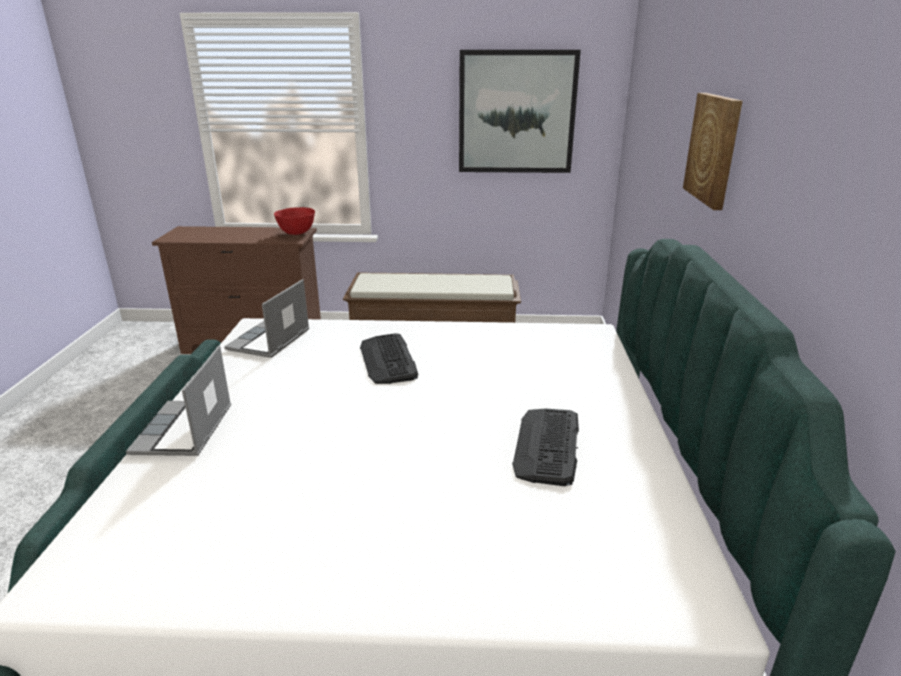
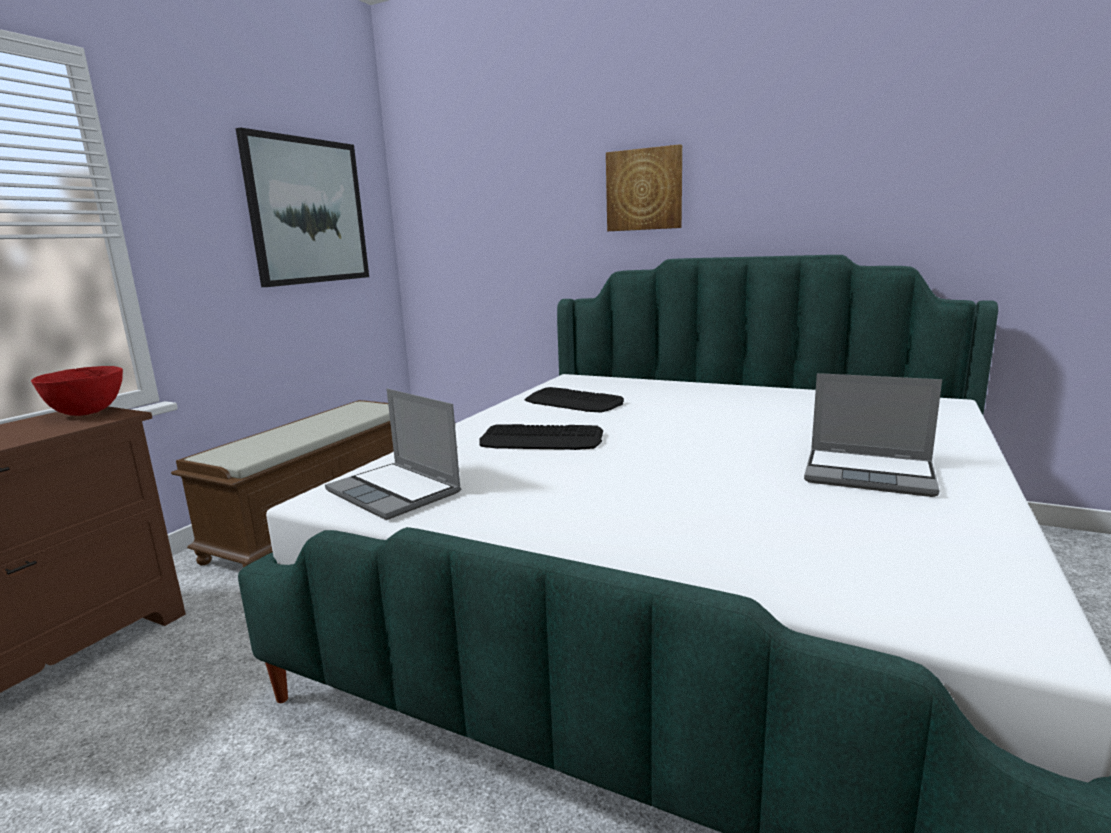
camera: 65 degrees left, 10 degrees down
laptop [126,345,231,456] -> laptop moved to [804,373,942,497]
keyboard [512,408,579,486] -> keyboard moved to [525,387,624,413]

